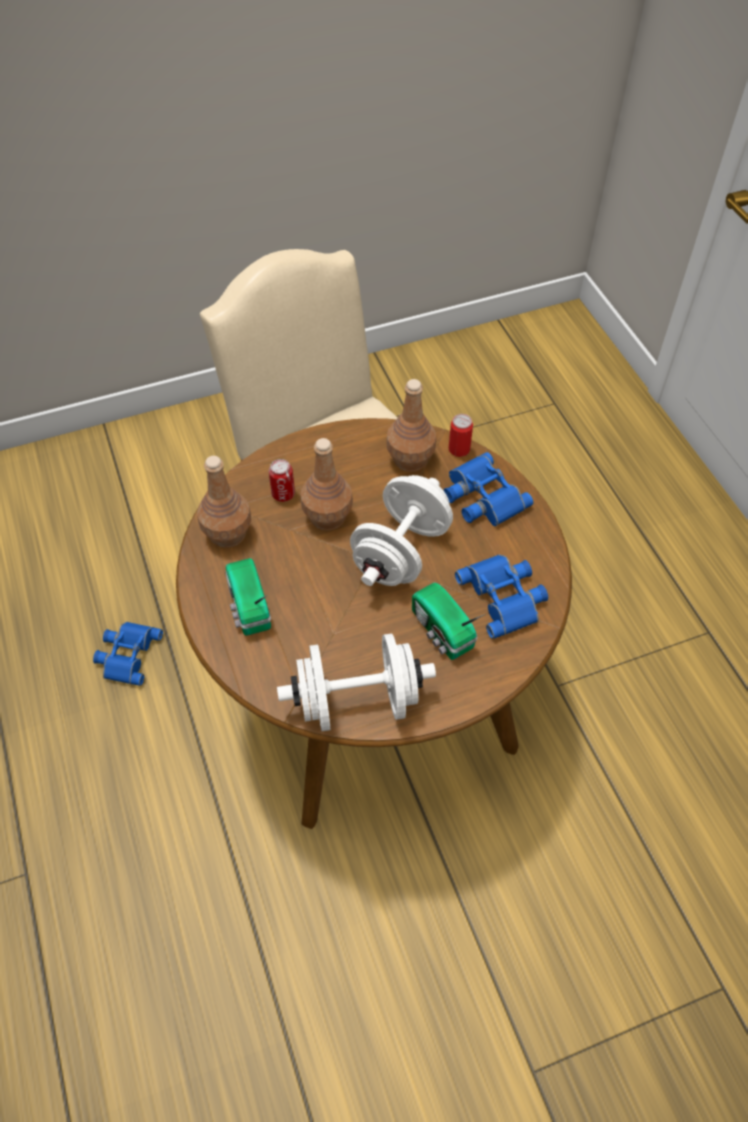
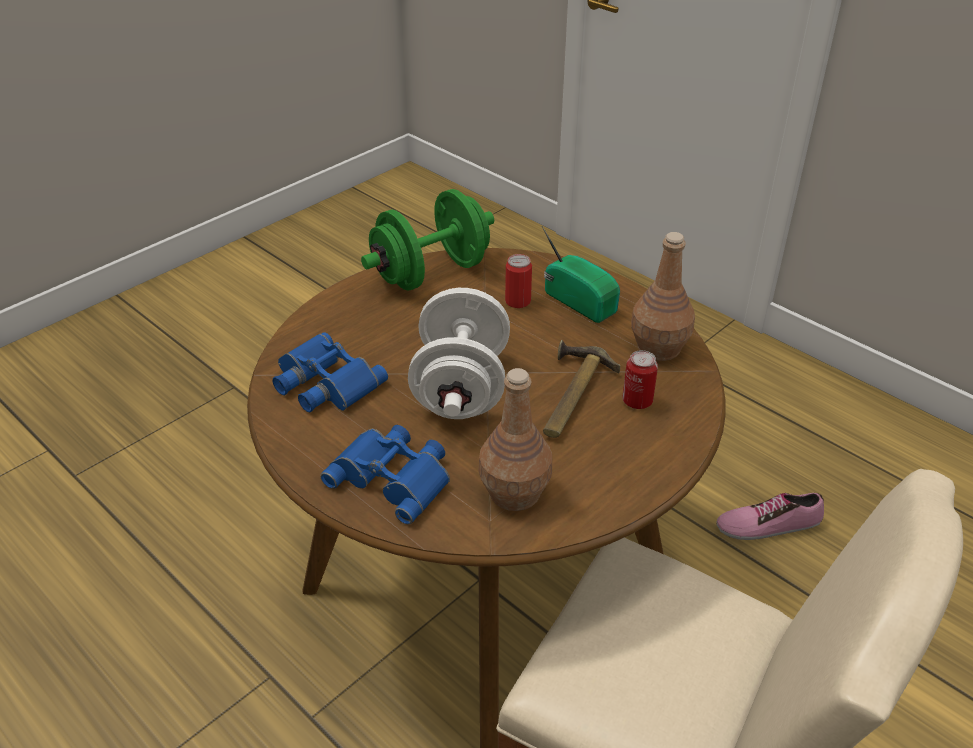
camera: 155 degrees right, 15 degrees down
blue binoculars [93,622,163,686] -> shoe [716,493,824,540]
white dumbbell [277,634,436,731] -> green dumbbell [361,189,494,291]
brown bottle [301,438,353,531] -> hammer [543,340,620,438]
radio [412,583,486,660] -> none
can [449,414,473,457] -> can moved to [505,254,532,308]

